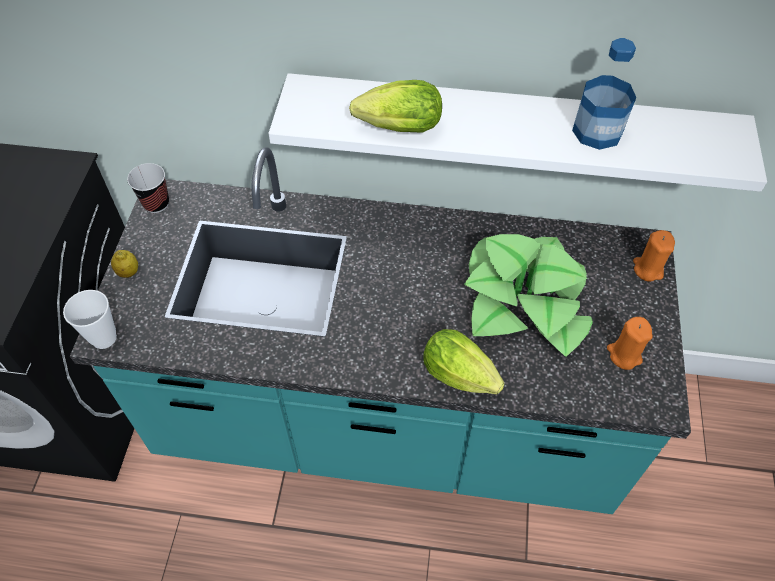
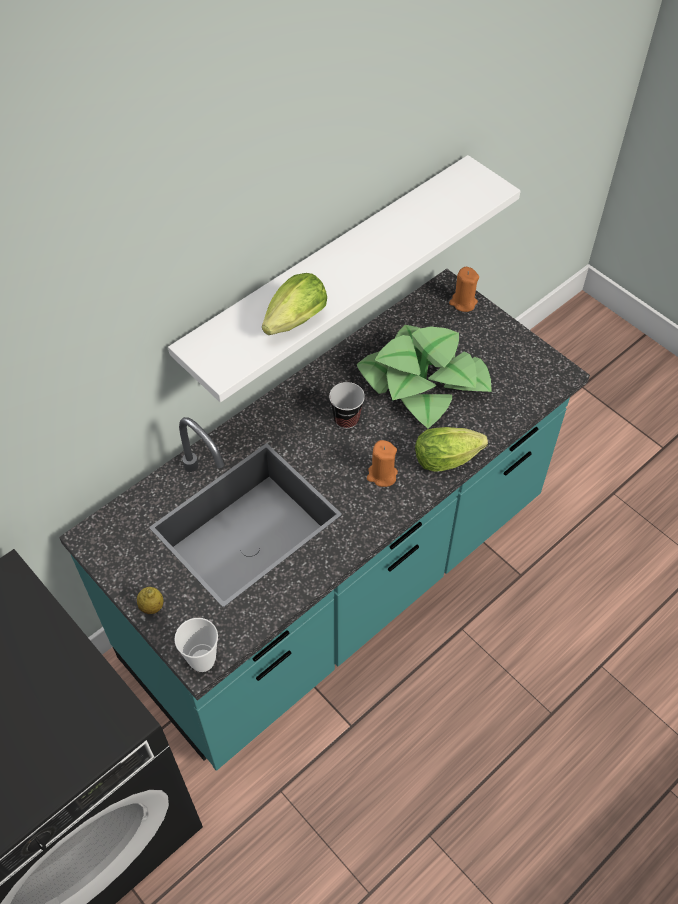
camera: 50 degrees left, 0 degrees up
cup [127,163,169,213] -> cup moved to [329,382,365,429]
bottle [572,38,636,150] -> none
orange candle [607,317,653,370] -> orange candle moved to [367,440,398,487]

